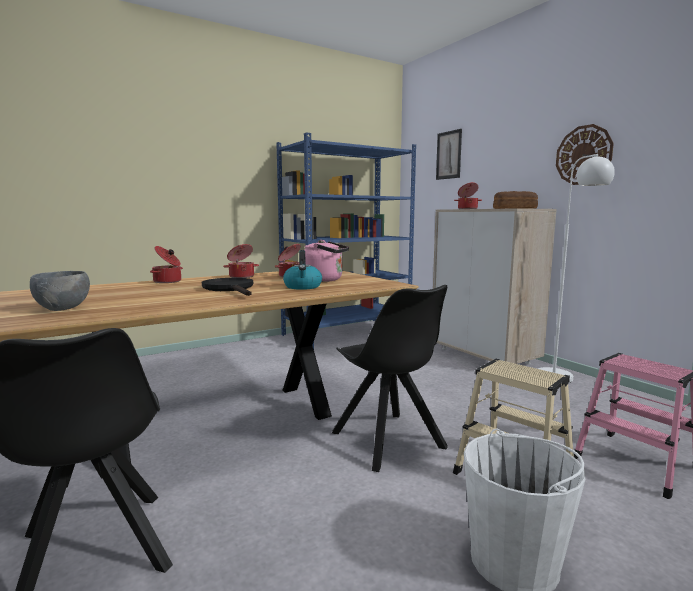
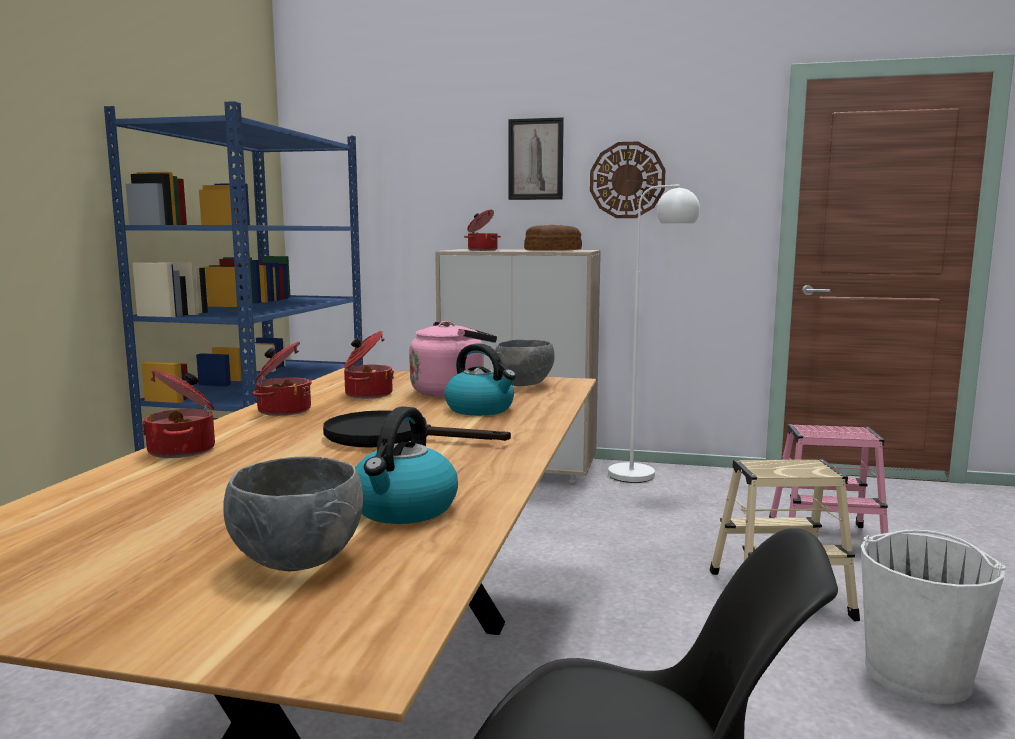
camera: 45 degrees left, 0 degrees up
black chair [332,285,448,472] -> none
picture [436,129,462,180] -> picture moved to [509,117,564,200]
none -> kettle [355,406,458,524]
none -> grey bowl [495,339,554,386]

